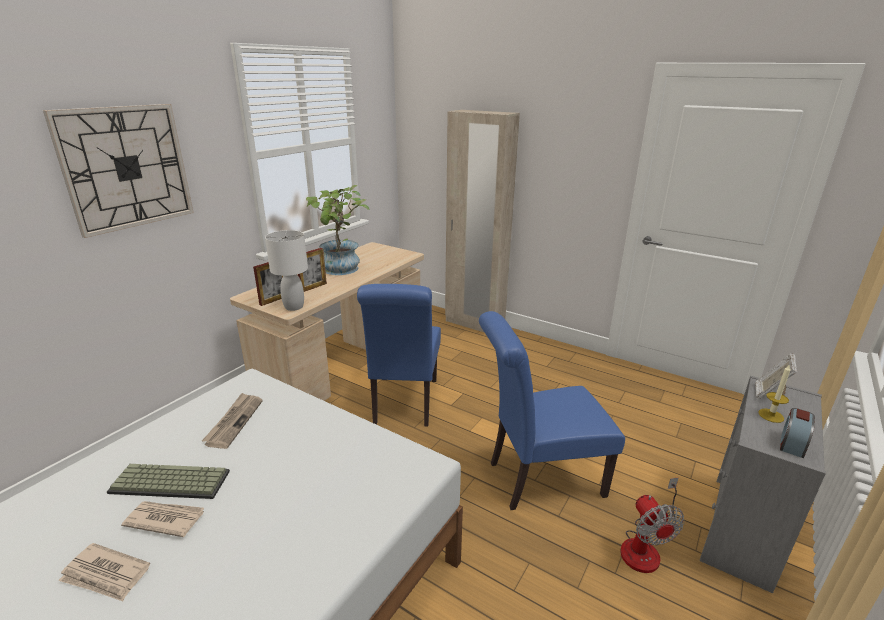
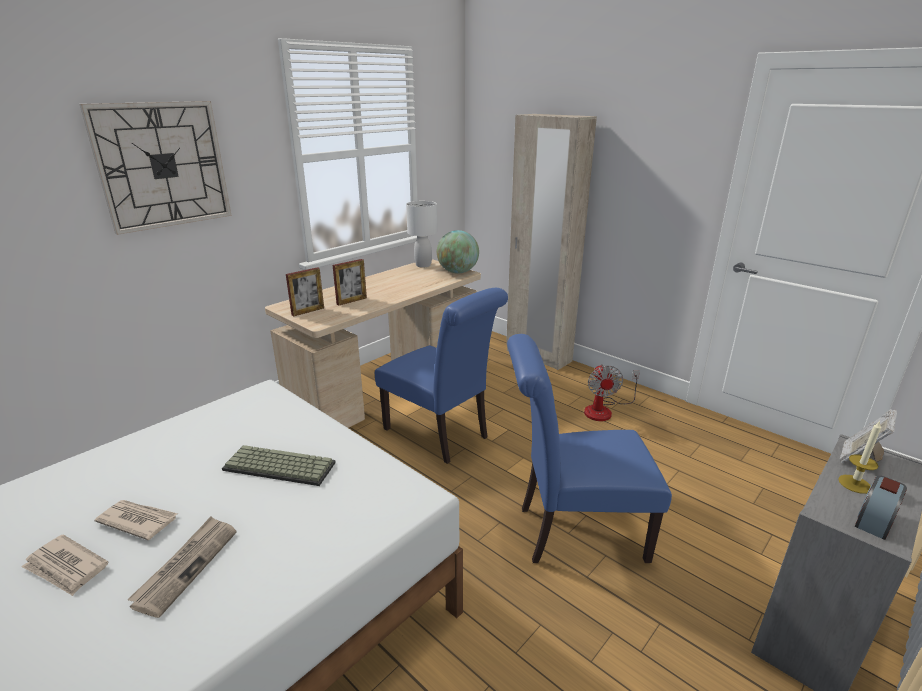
camera: 10 degrees right, 0 degrees up
keyboard [107,464,230,499] -> keyboard moved to [222,445,336,486]
newspaper [202,393,263,449] -> newspaper moved to [127,517,237,618]
white table lamp [265,230,308,311] -> white table lamp moved to [406,201,437,267]
potted plant [306,185,369,275] -> none
blue chair [357,284,441,426] -> blue chair turned 60 degrees counterclockwise [375,288,508,464]
fan [620,478,684,573] -> fan moved to [584,364,640,421]
none -> globe [437,230,479,274]

